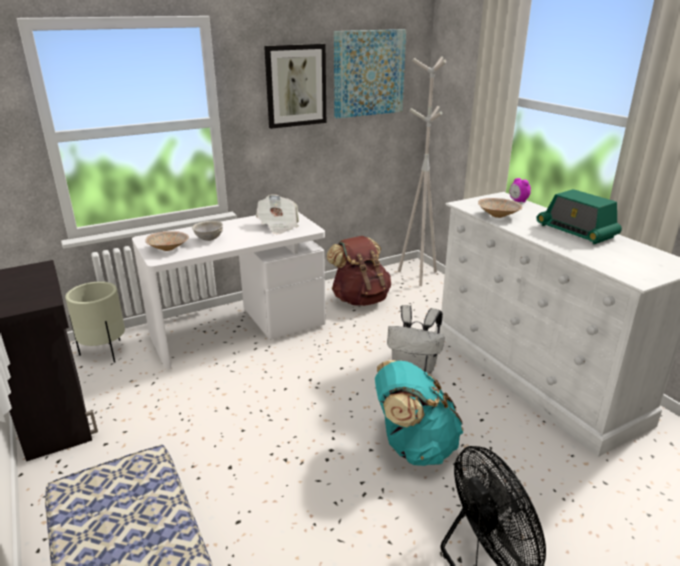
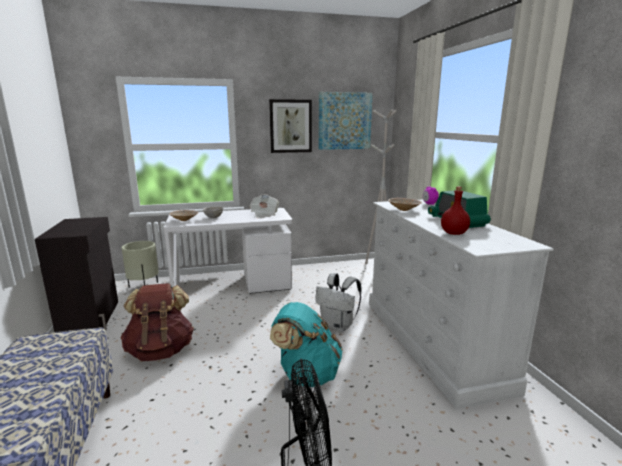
camera: 15 degrees right, 10 degrees down
brown backpack [327,236,391,306] -> brown backpack moved to [120,283,194,361]
none -> red bottle [441,187,470,235]

